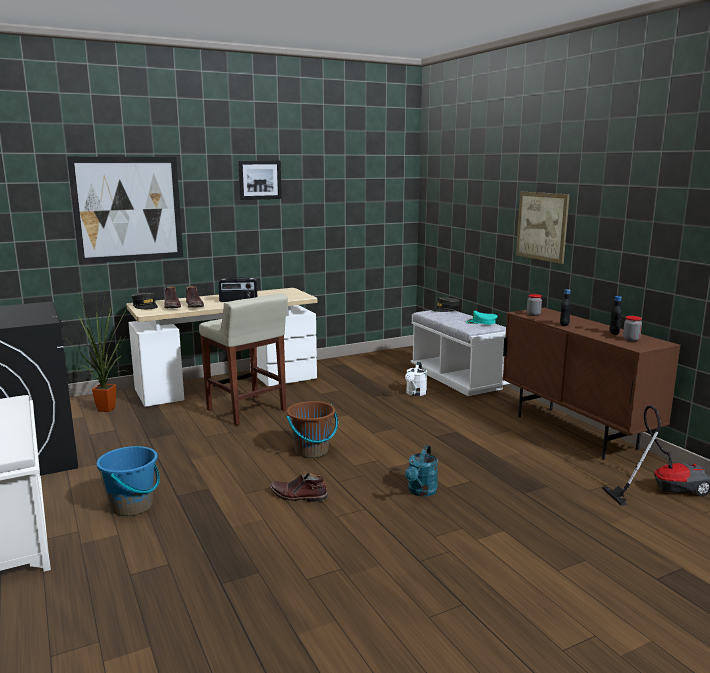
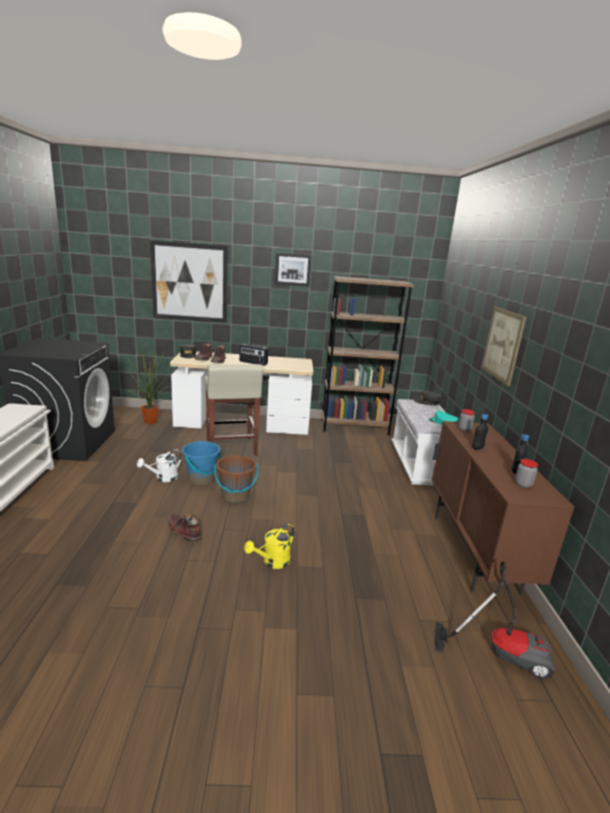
camera: 25 degrees right, 5 degrees up
blue bucket [96,446,160,516] -> blue bucket moved to [182,441,221,486]
white watering can [405,362,427,396] -> white watering can moved to [137,449,182,482]
turquoise watering can [405,445,438,497] -> yellow watering can [244,524,295,569]
none -> brown bookcase [321,276,414,435]

